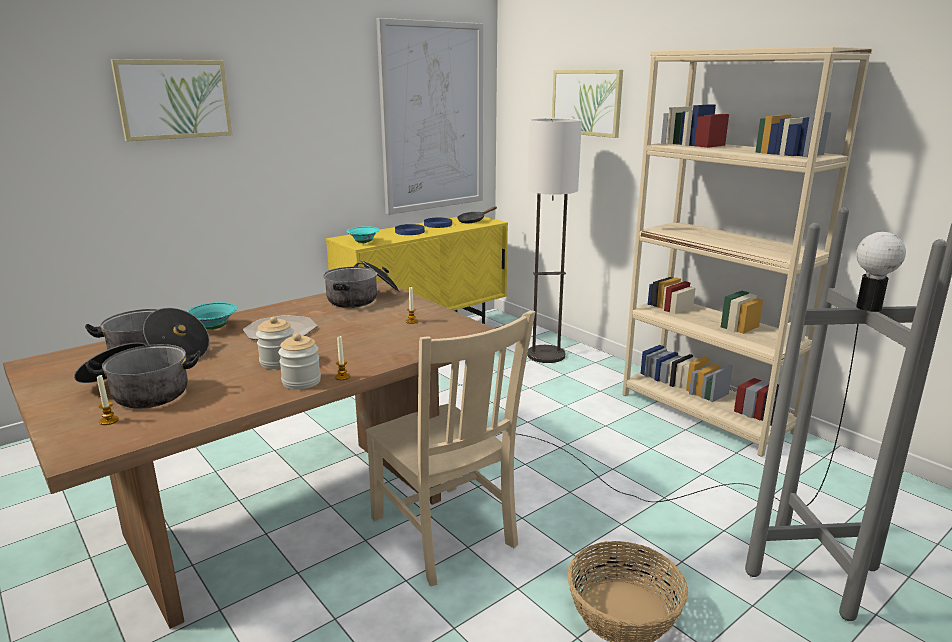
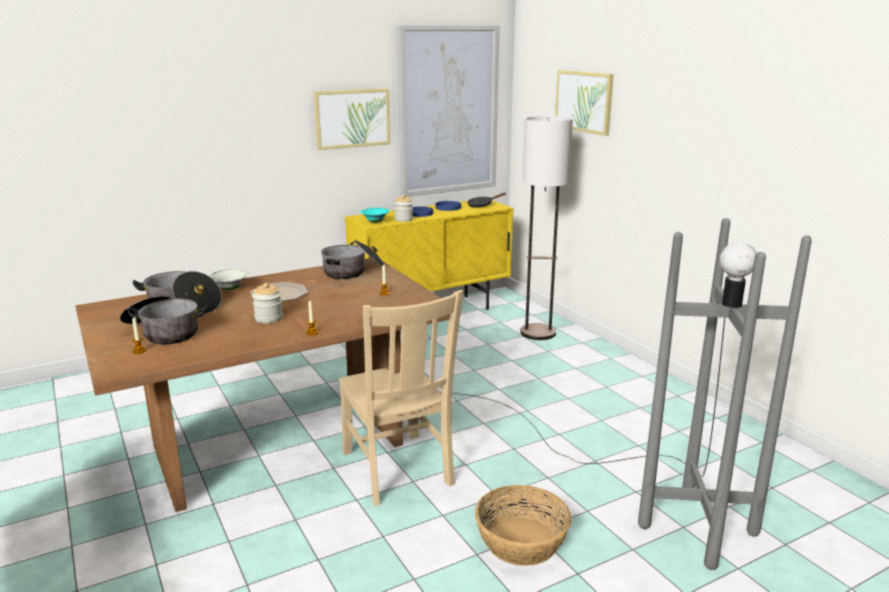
camera: 10 degrees right, 0 degrees up
picture [111,59,233,141] -> picture moved to [314,88,390,150]
turquoise bowl [186,302,237,329] -> white bowl [209,269,248,290]
jar [278,333,321,390] -> jar moved to [394,195,413,222]
beige bookcase [622,46,873,457] -> none

